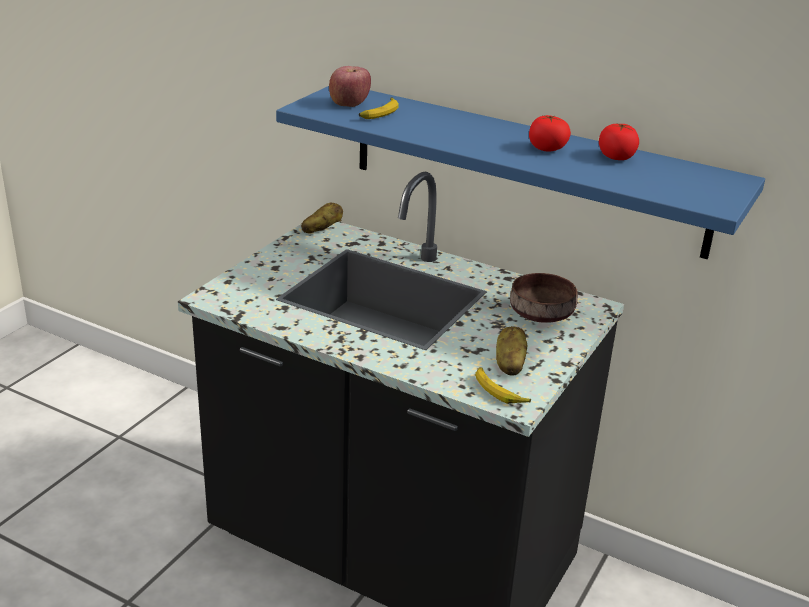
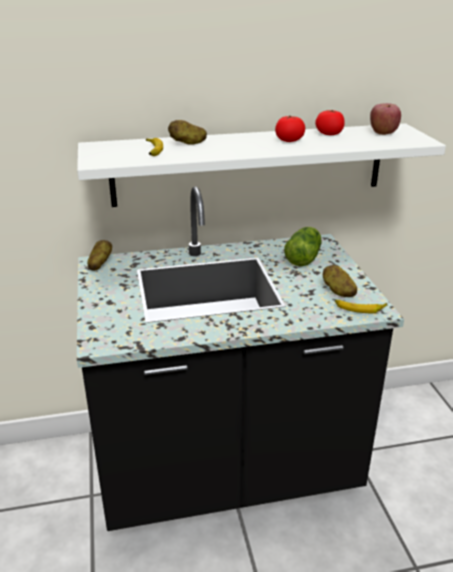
camera: 40 degrees left, 0 degrees up
blue shelf [276,86,765,259] -> white shelf [77,123,446,207]
apple [329,66,371,107] -> apple moved to [370,103,401,135]
brown bowl [510,273,578,323] -> lettuce [284,227,322,266]
none -> potato [168,120,207,145]

